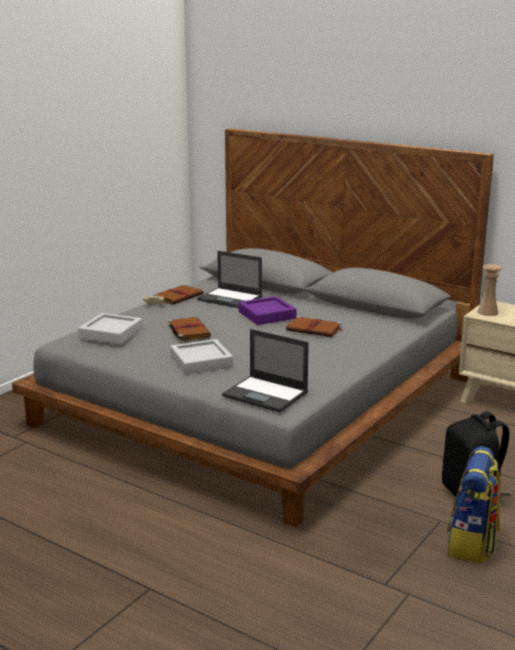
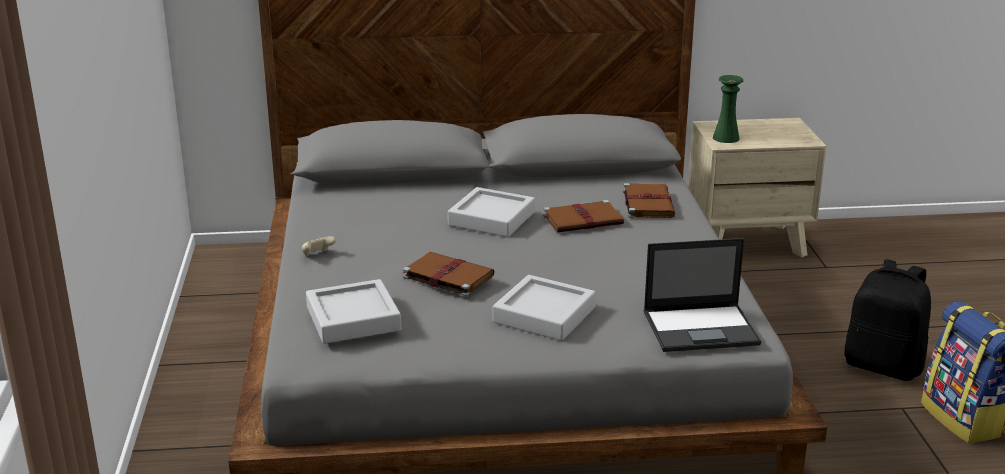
camera: 40 degrees left, 5 degrees up
brown book [153,284,204,305] -> brown book moved to [623,183,675,218]
laptop [197,251,262,308] -> none
purple tray [239,296,297,325] -> grey tray [448,187,535,237]
beige vase [477,264,502,316] -> green vase [713,75,743,143]

